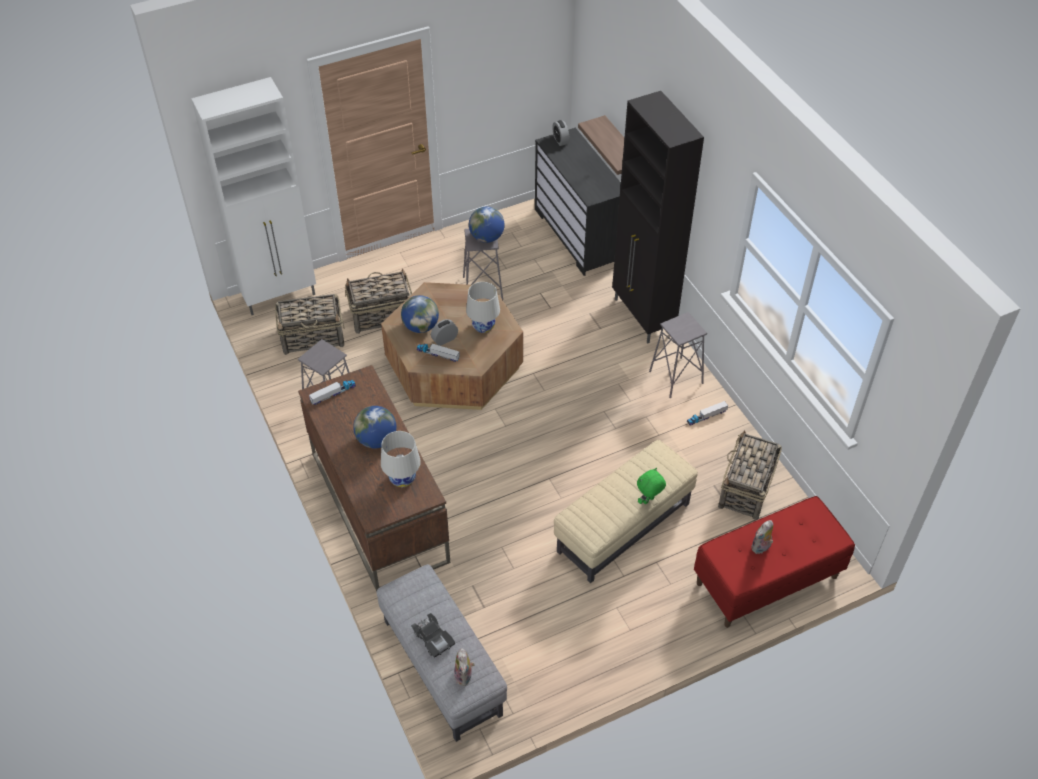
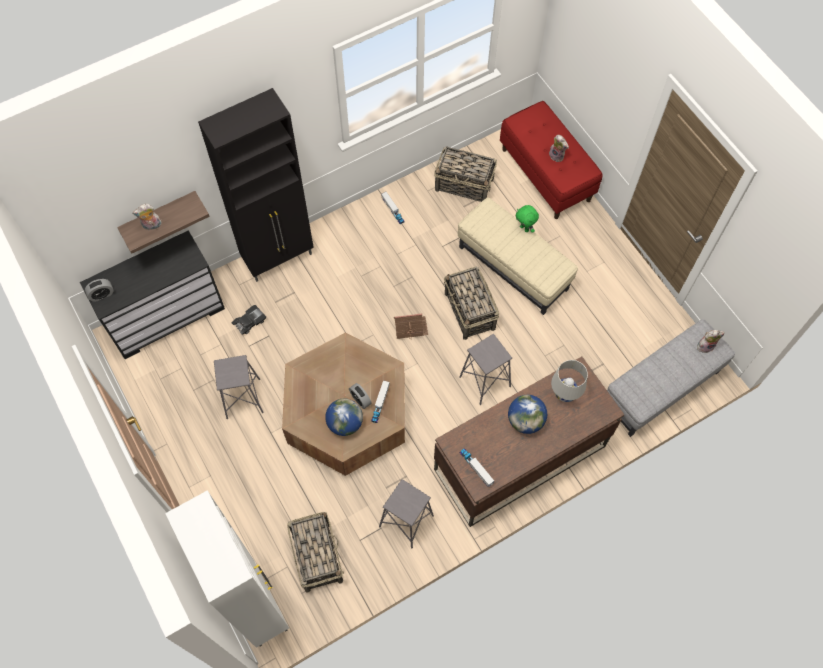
camera: 95 degrees left, 15 degrees up
basket [345,268,412,334] -> basket moved to [444,267,499,340]
black toy car [411,613,455,658] -> black toy car moved to [231,305,266,335]
white table lamp [466,282,500,333] -> none
globe [469,206,505,243] -> none
grey stool [649,312,707,398] -> grey stool moved to [459,334,512,405]
none -> plush toy [132,203,162,230]
none -> toy house [394,313,428,339]

